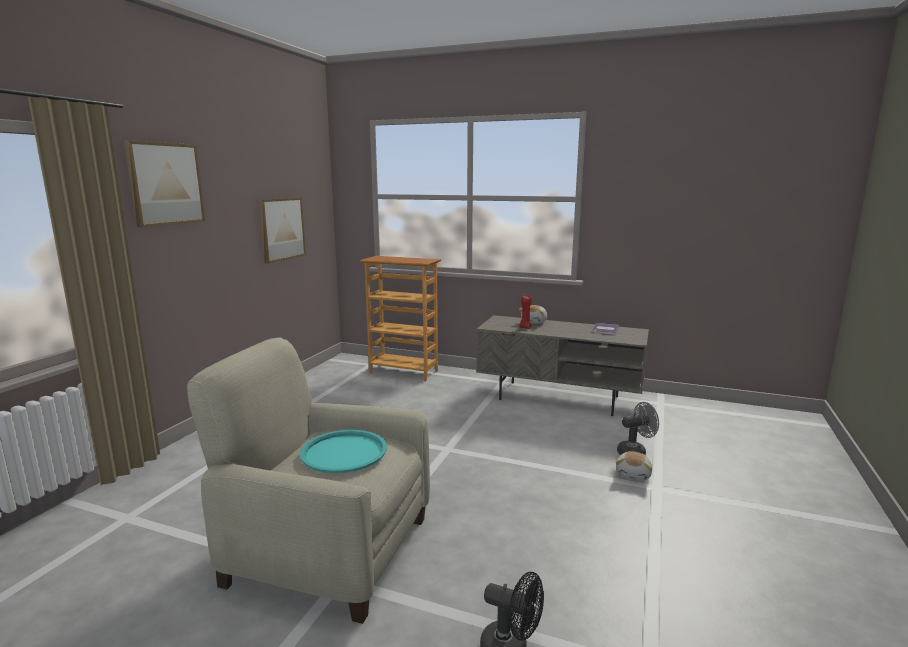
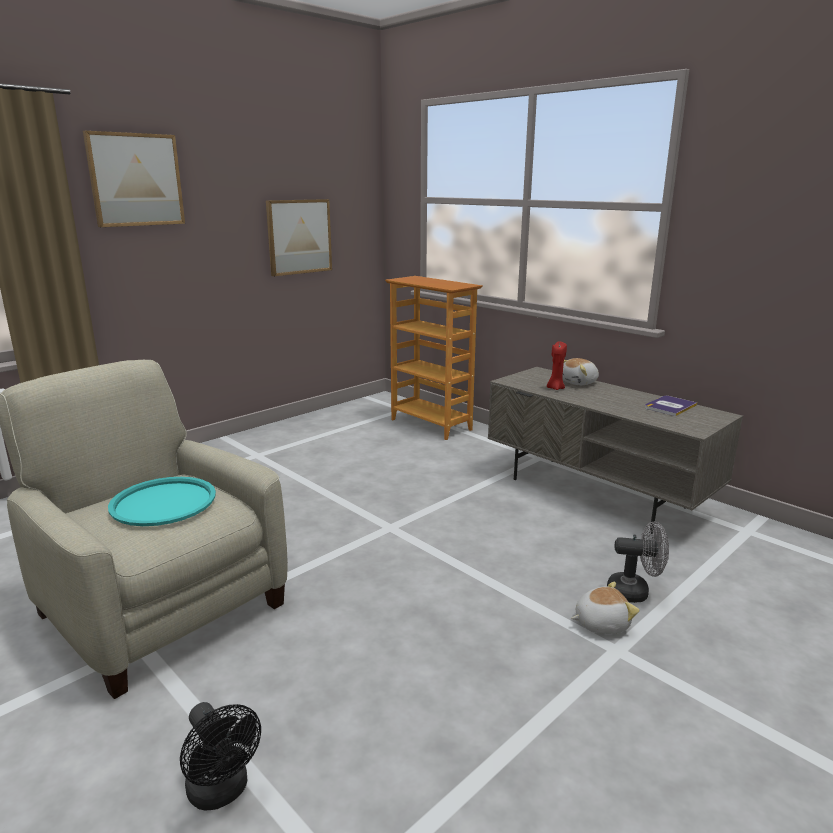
camera: 25 degrees right, 5 degrees up
plush toy [616,451,652,481] -> plush toy turned 150 degrees counterclockwise [571,582,639,634]

